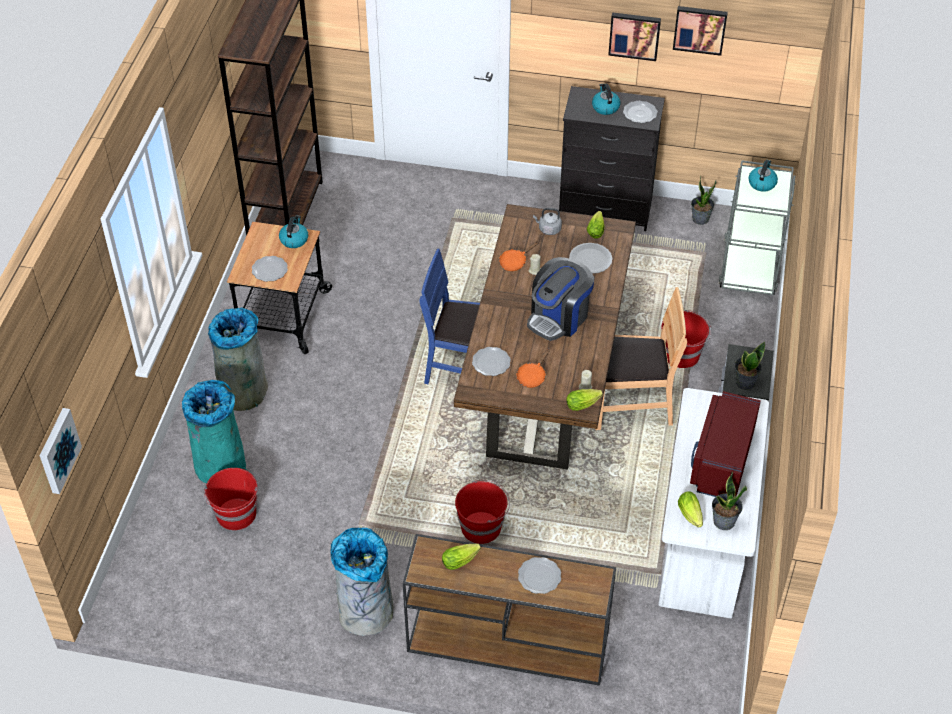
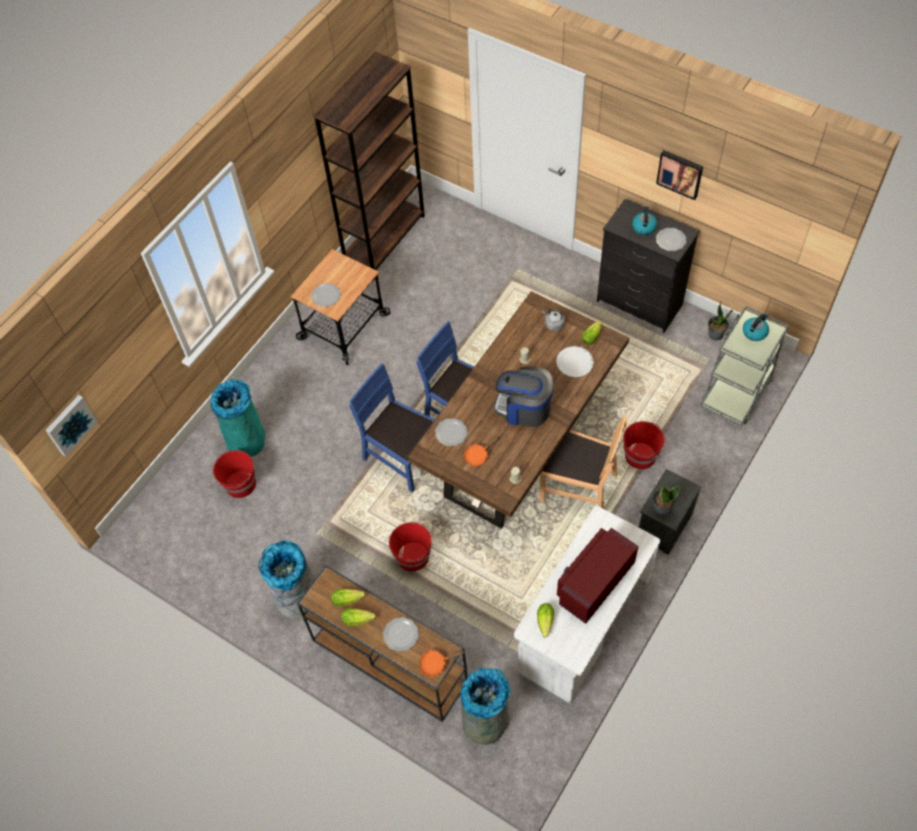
camera: 25 degrees right, 10 degrees up
grey trash can [208,308,268,411] -> grey trash can moved to [461,668,510,745]
kettle [279,215,308,248] -> none
orange frying pan [499,241,539,271] -> orange frying pan moved to [419,650,465,677]
coffee machine [527,257,594,341] -> coffee machine turned 45 degrees clockwise [494,366,553,427]
lettuce [566,389,603,411] -> lettuce moved to [341,608,376,626]
picture [673,6,728,56] -> none
potted plant [712,472,747,530] -> none
none -> blue chair [349,363,435,493]

